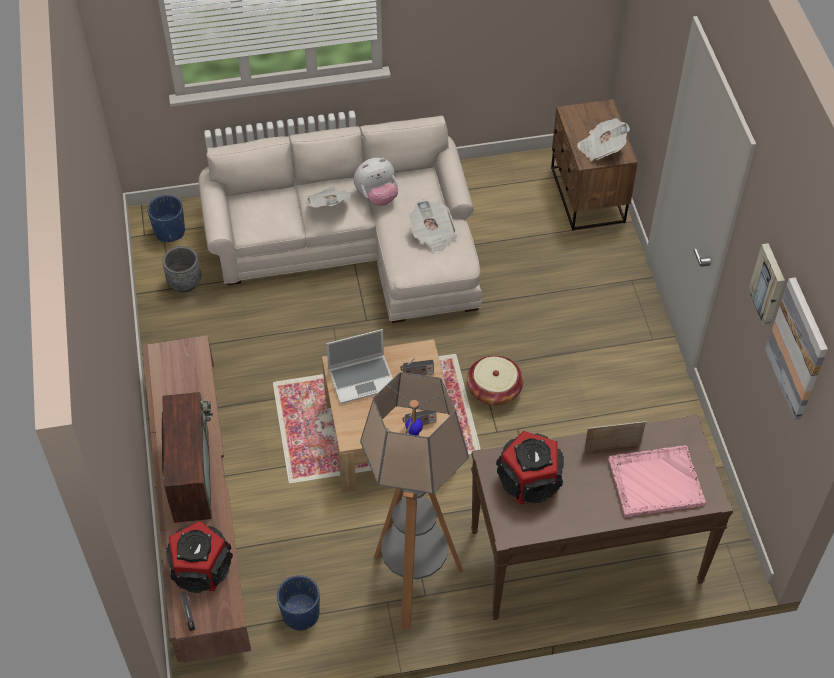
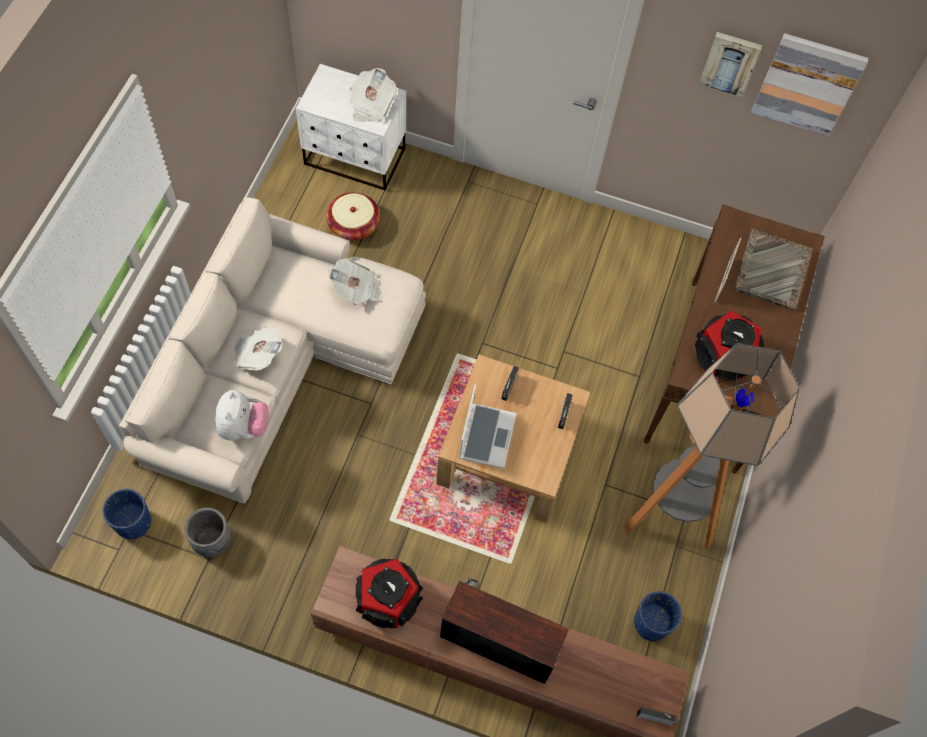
camera: 65 degrees left, 10 degrees up
speaker [166,521,233,593] -> speaker moved to [356,558,423,629]
plush toy [354,158,398,206] -> plush toy moved to [215,390,269,440]
basket [467,355,524,405] -> basket moved to [326,192,380,240]
brown nightstand [551,99,638,231] -> white nightstand [296,64,406,191]
pink tray [608,445,706,518] -> grey tray [733,229,813,311]

